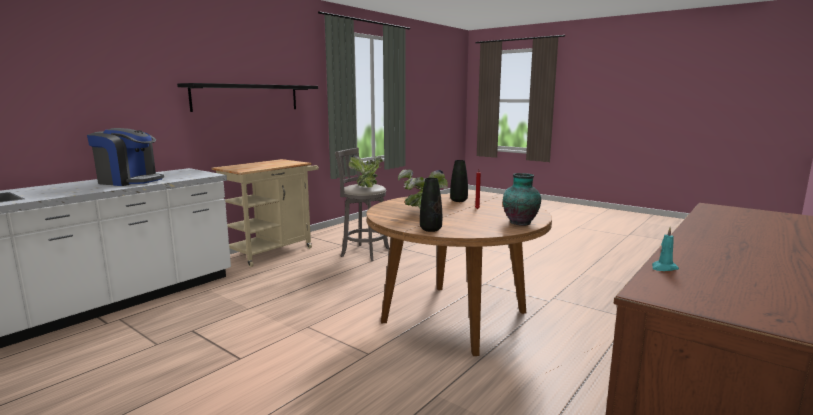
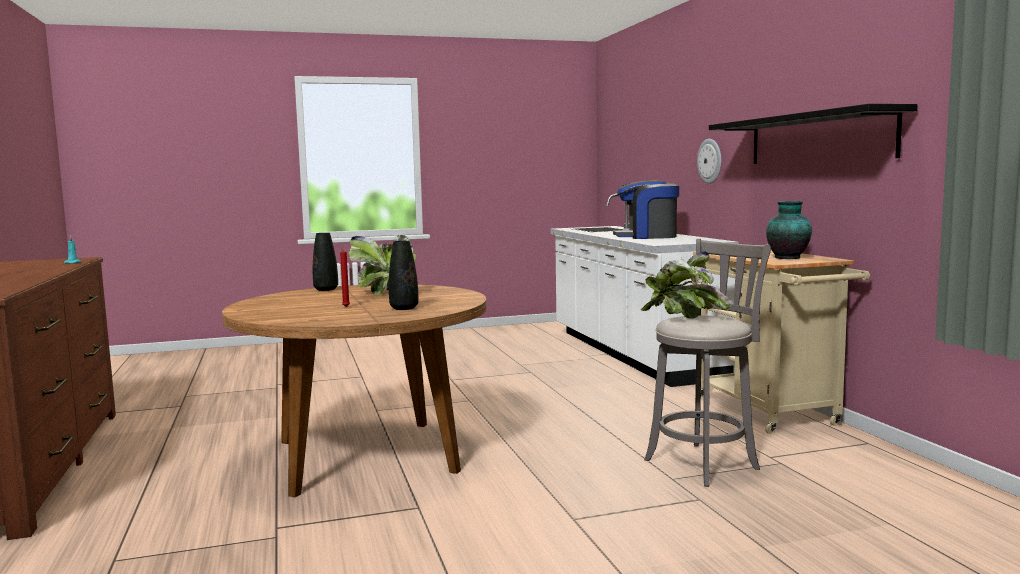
camera: 125 degrees right, 5 degrees down
coffee machine [87,128,164,186] -> coffee machine turned 45 degrees clockwise [613,180,679,239]
vase [503,173,541,226] -> vase moved to [766,201,812,259]
none -> wall clock [697,139,722,184]

